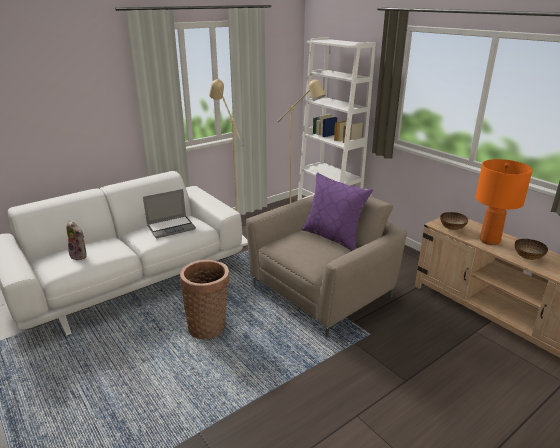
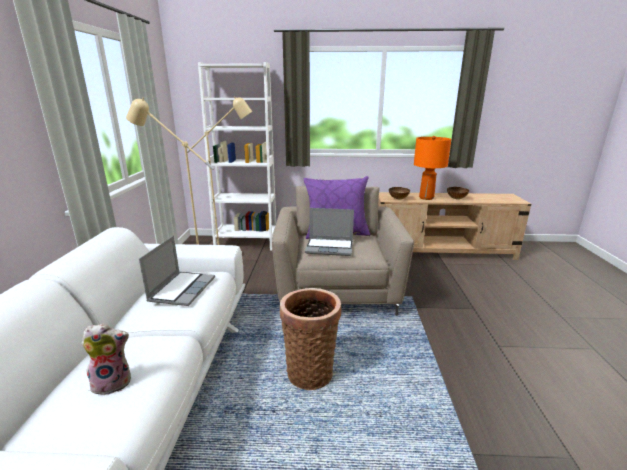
camera: 50 degrees left, 5 degrees down
none -> laptop [305,208,354,256]

